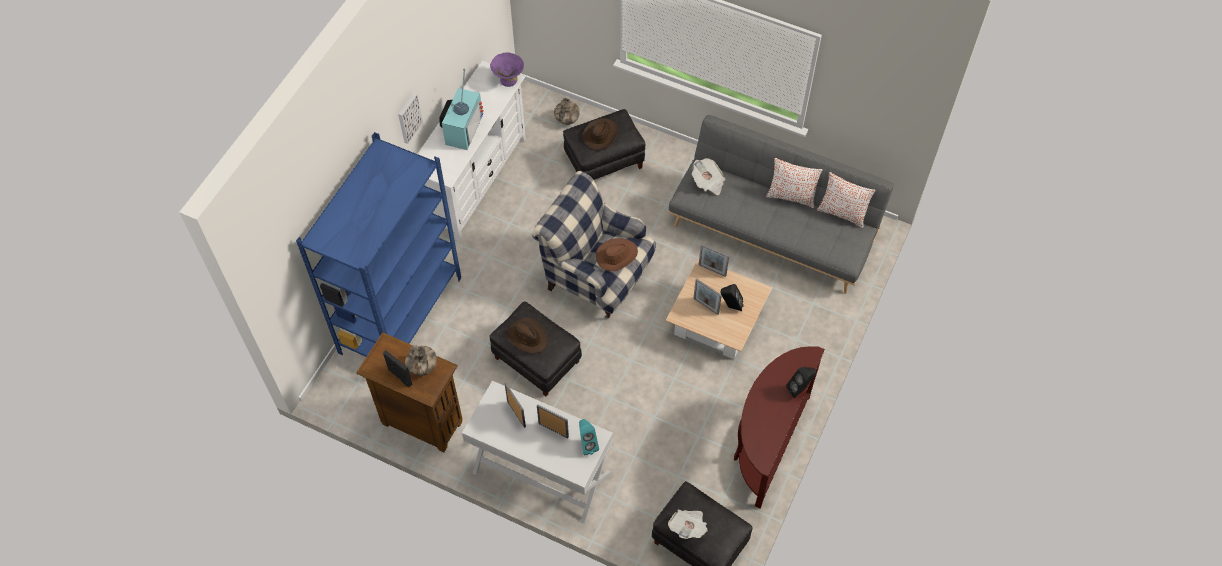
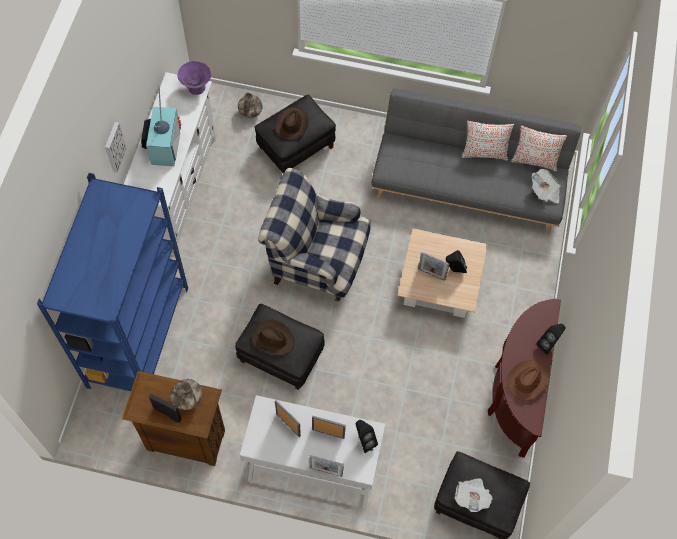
camera: 15 degrees left, 5 degrees up
turquoise speaker [579,419,599,455] -> black speaker [356,420,378,453]
brown hat [596,238,638,271] -> brown hat moved to [507,360,549,401]
newspaper [692,158,726,195] -> newspaper moved to [532,169,560,203]
picture frame [699,244,729,277] -> picture frame moved to [309,455,344,477]

